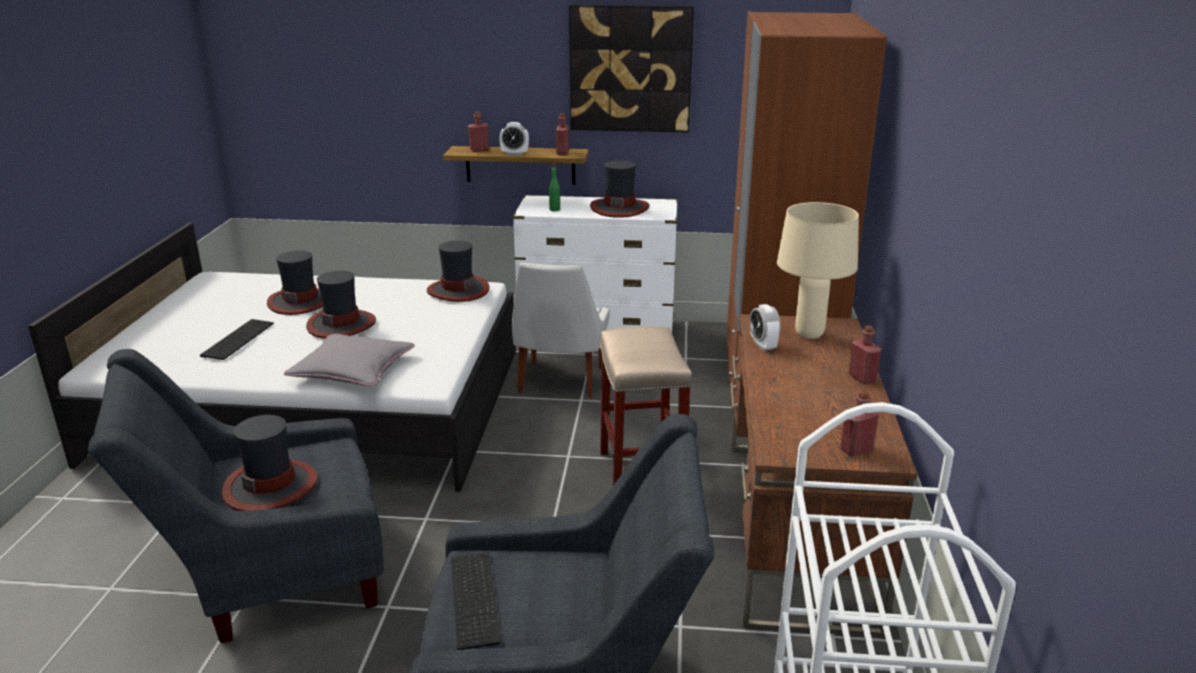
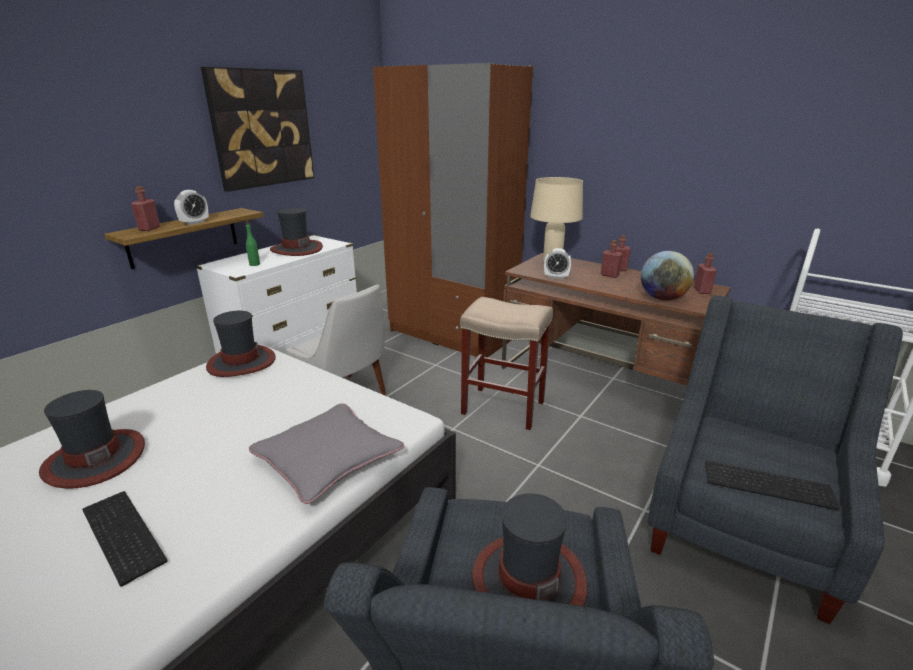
camera: 60 degrees left, 0 degrees up
hat [306,271,376,339] -> none
red bottle [556,113,569,155] -> red bottle moved to [601,240,623,278]
none -> globe [641,251,694,300]

